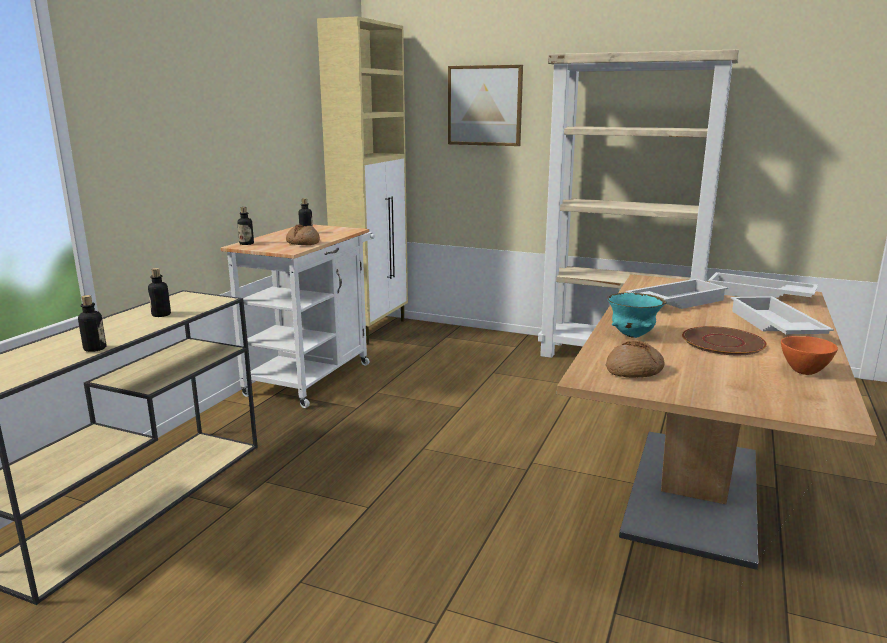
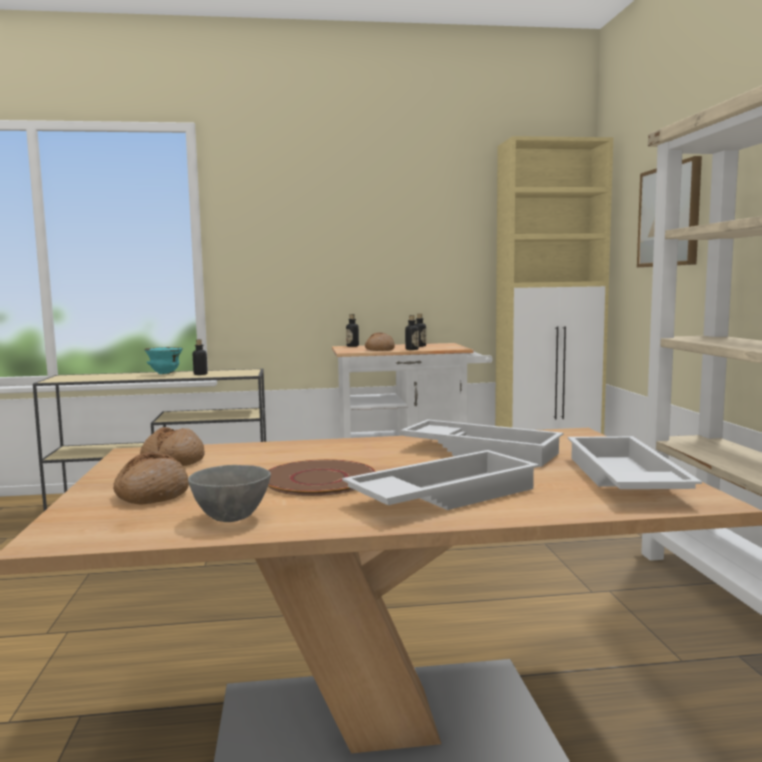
camera: 60 degrees right, 10 degrees down
bottle [78,295,106,352] -> bottle moved to [405,315,419,350]
turquoise bowl [607,293,667,338] -> turquoise bowl moved to [144,347,183,374]
orange bowl [781,336,838,375] -> grey bowl [188,465,271,522]
none -> bread [113,452,189,504]

